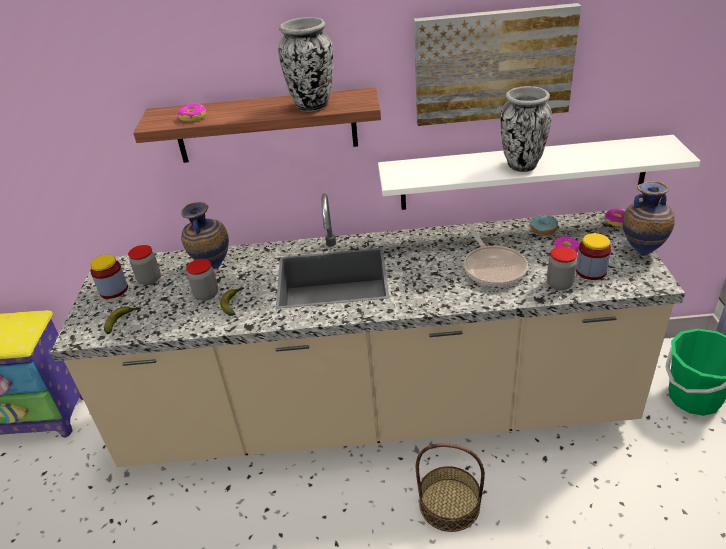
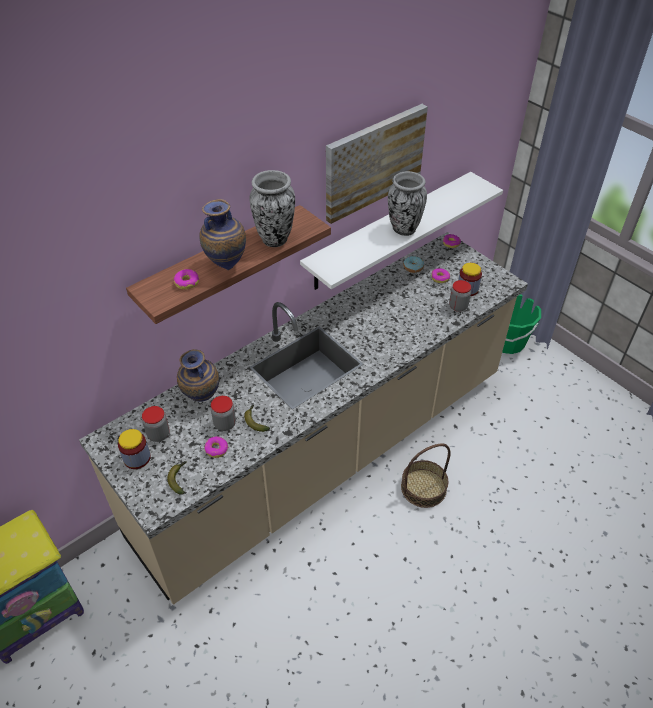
camera: 40 degrees left, 10 degrees up
frying pan [464,228,528,286] -> none
vase [623,181,675,256] -> vase moved to [199,199,246,270]
none -> donut [204,436,229,458]

